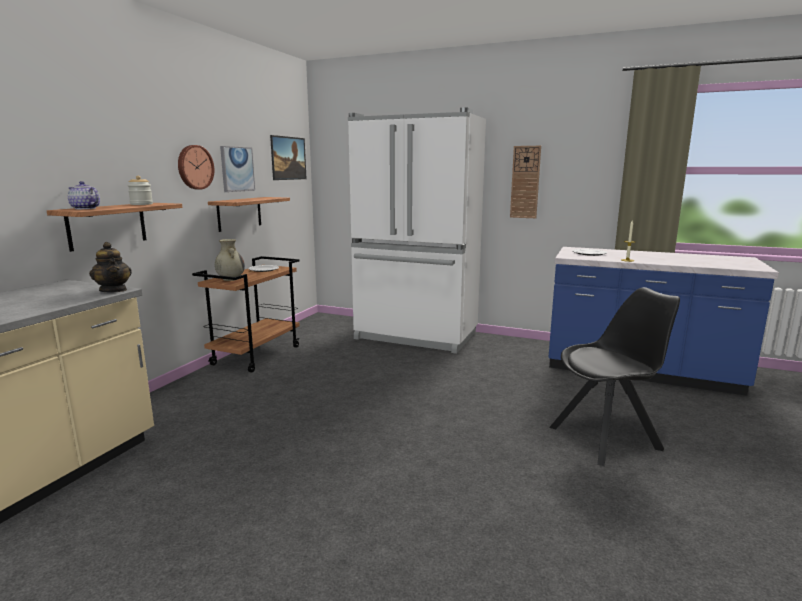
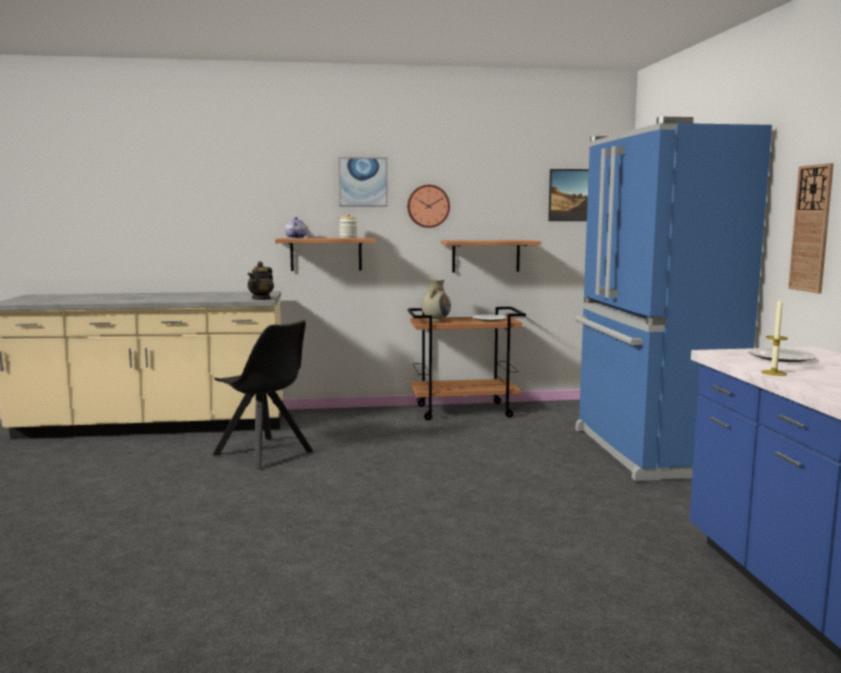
camera: 60 degrees right, 5 degrees down
picture [220,146,255,192] -> picture moved to [339,157,388,207]
white fridge [348,107,486,354] -> blue fridge [576,117,772,481]
black chair [549,287,680,466] -> black chair moved to [213,320,313,470]

